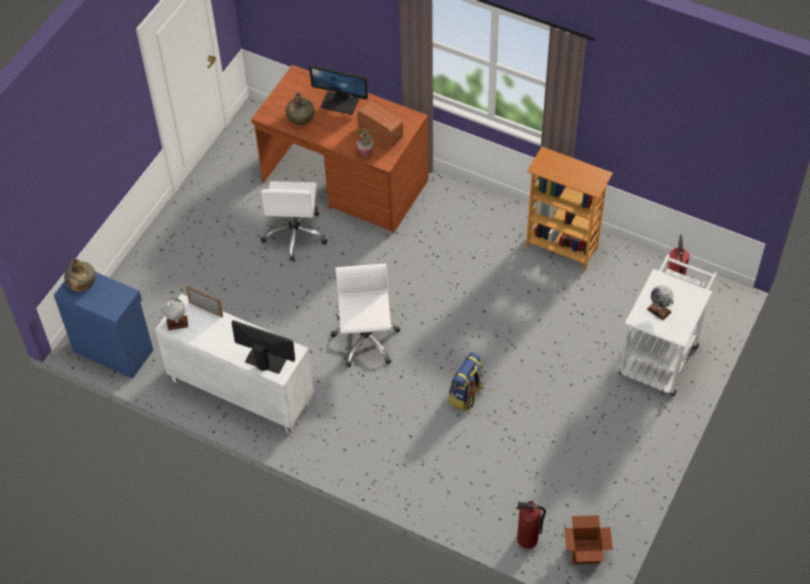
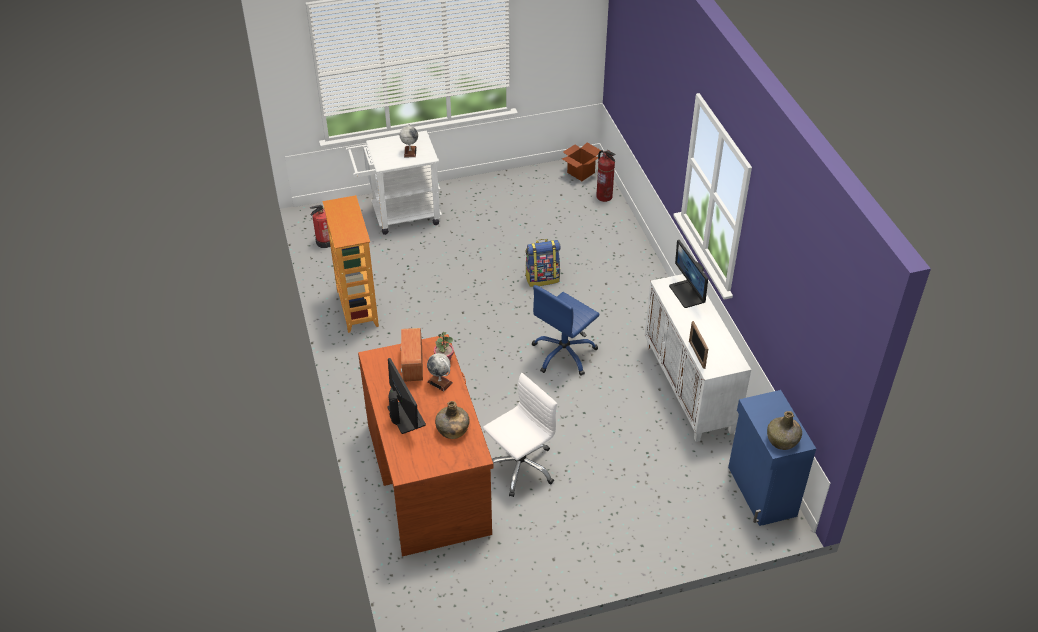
camera: 135 degrees left, 10 degrees down
globe [161,298,188,331] -> globe moved to [427,353,453,391]
white office chair [331,264,400,368] -> blue office chair [532,285,599,376]

